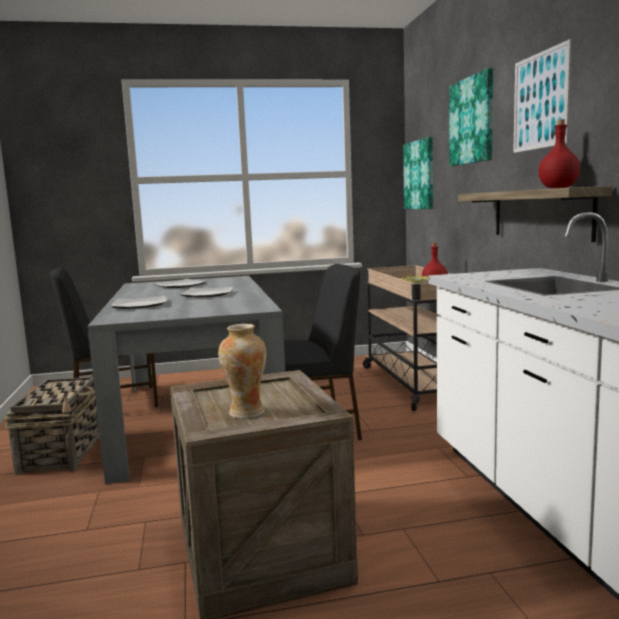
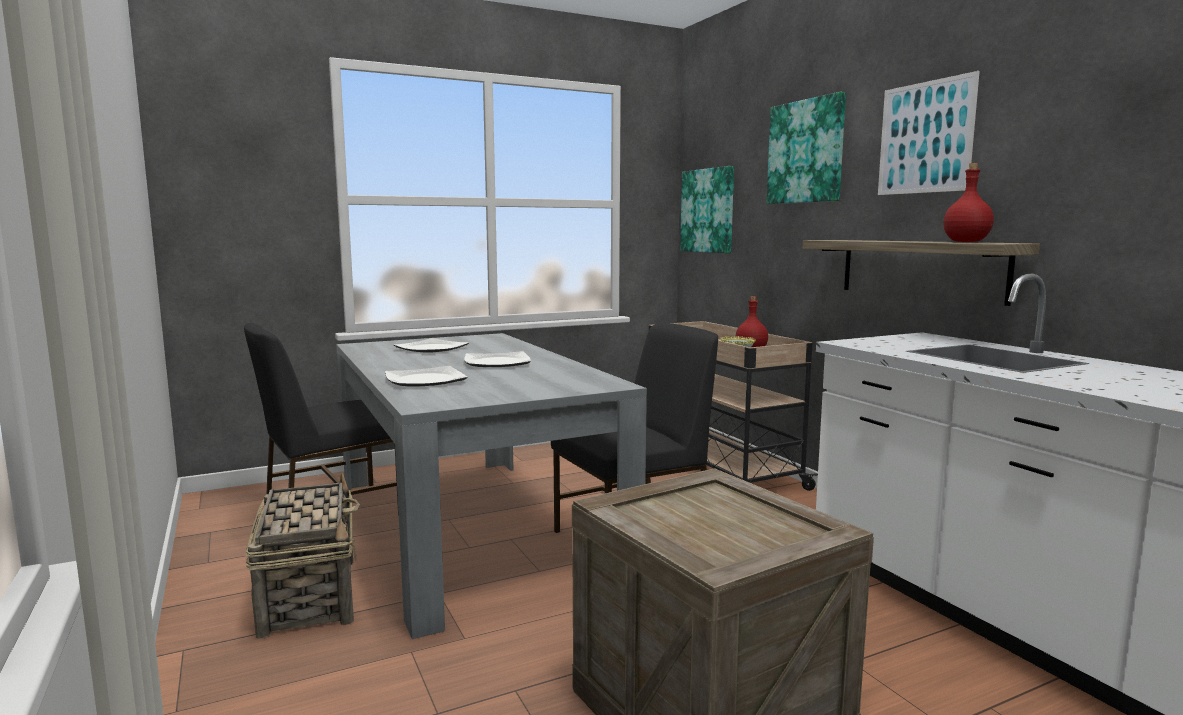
camera: 15 degrees left, 0 degrees up
vase [218,324,266,419] -> none

